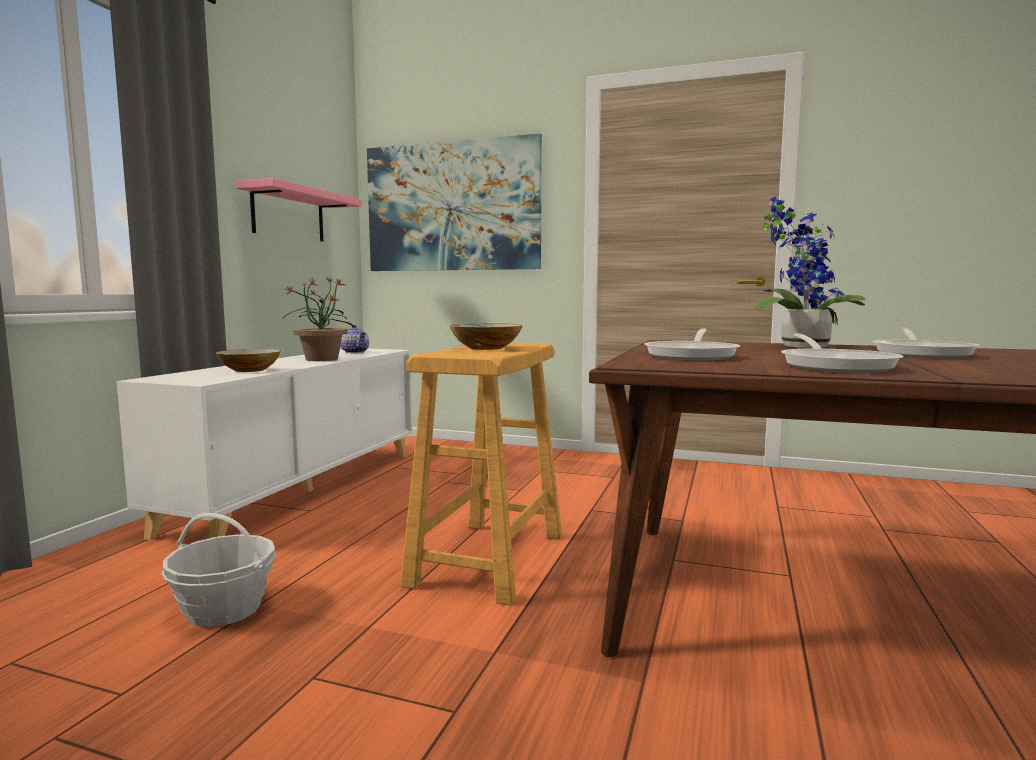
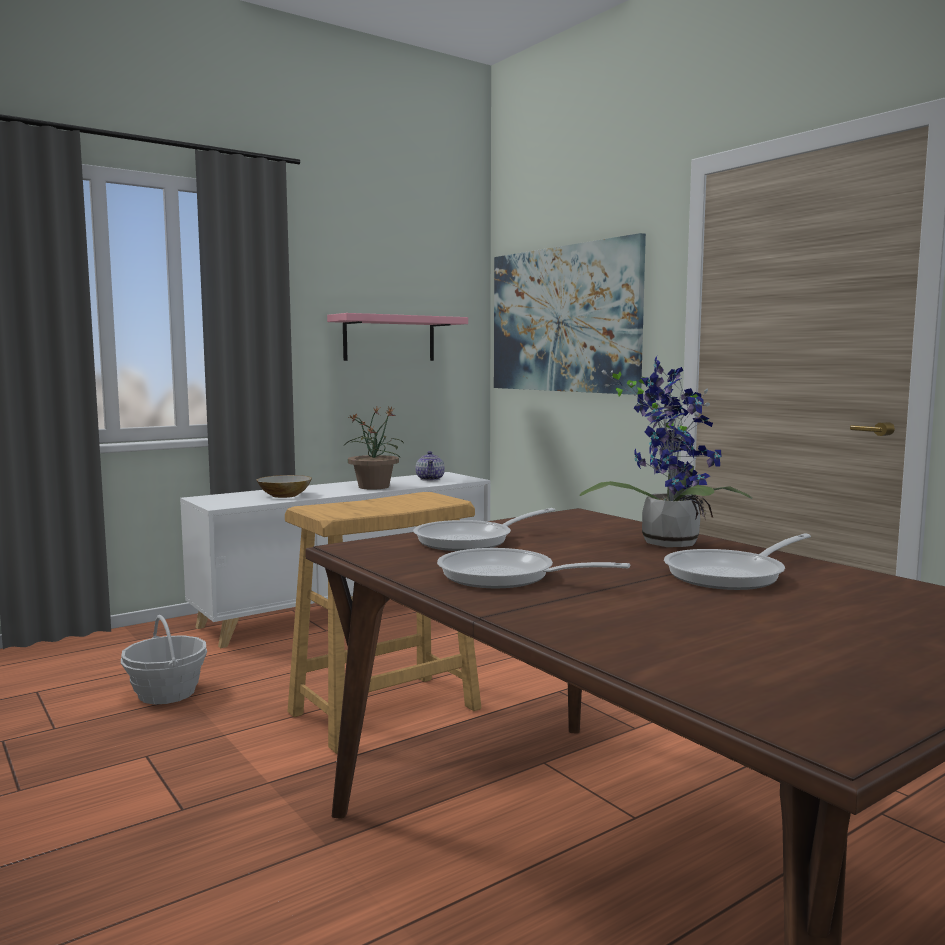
camera: 35 degrees right, 0 degrees up
bowl [449,323,523,350] -> none
frying pan [781,333,903,373] -> frying pan turned 75 degrees clockwise [437,548,630,588]

